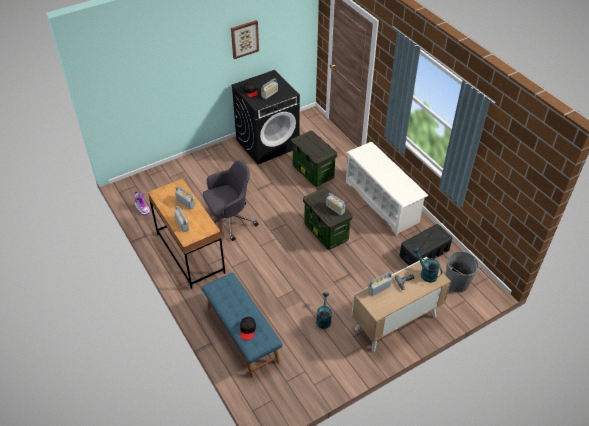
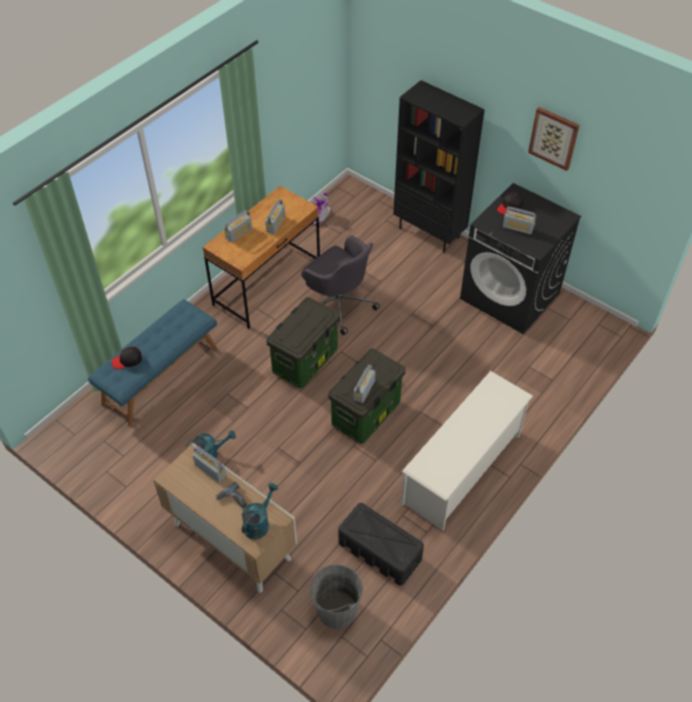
camera: 70 degrees right, 5 degrees up
storage box [291,131,337,187] -> storage box moved to [266,297,340,388]
none -> black bookcase [393,80,485,253]

